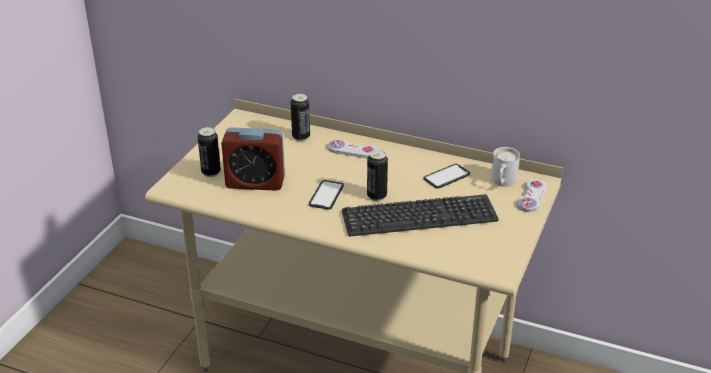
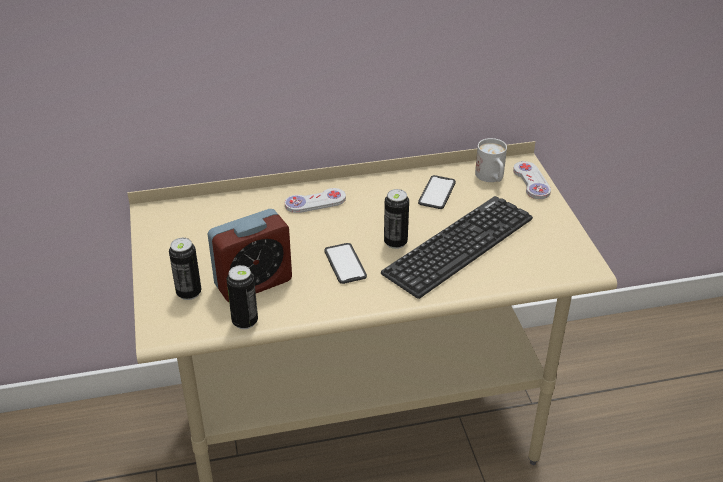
camera: 35 degrees left, 5 degrees up
can [291,94,310,141] -> can moved to [226,265,258,329]

